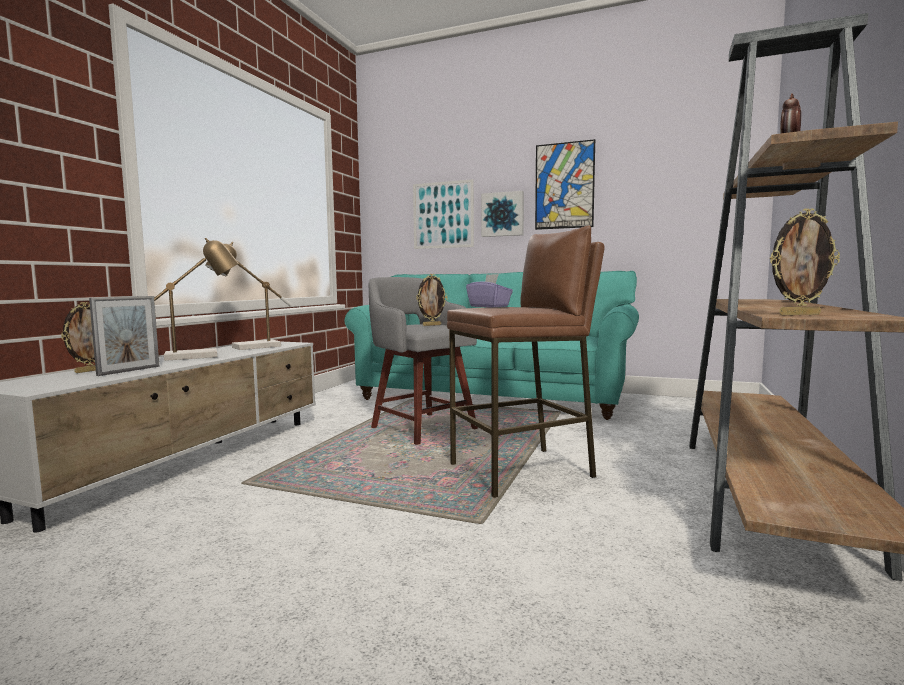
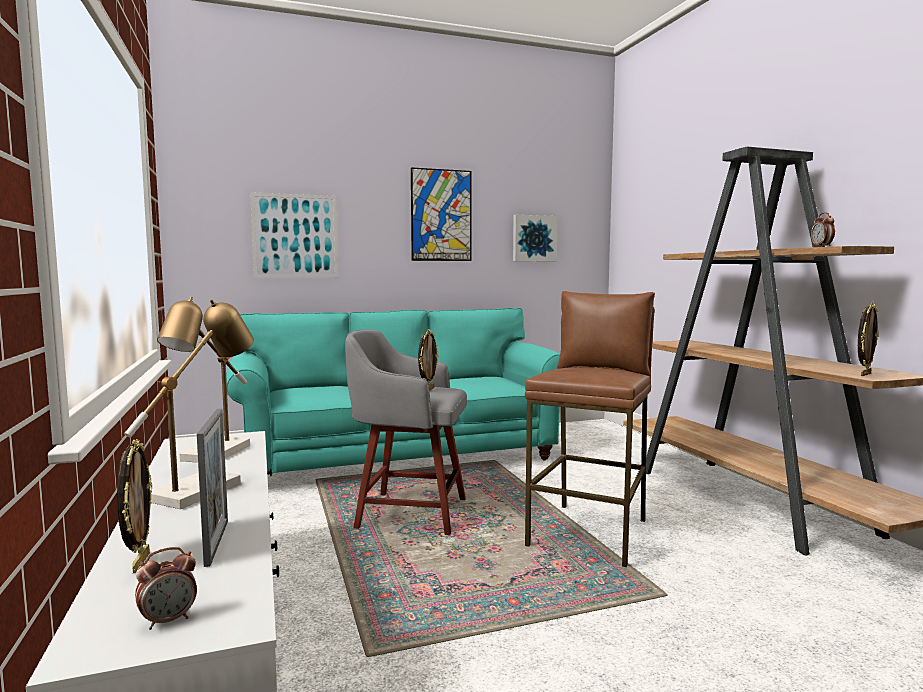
camera: 40 degrees left, 0 degrees up
purple tissue box [466,274,513,308] -> none
picture [481,191,524,237] -> picture moved to [513,215,557,262]
none -> alarm clock [135,547,197,630]

